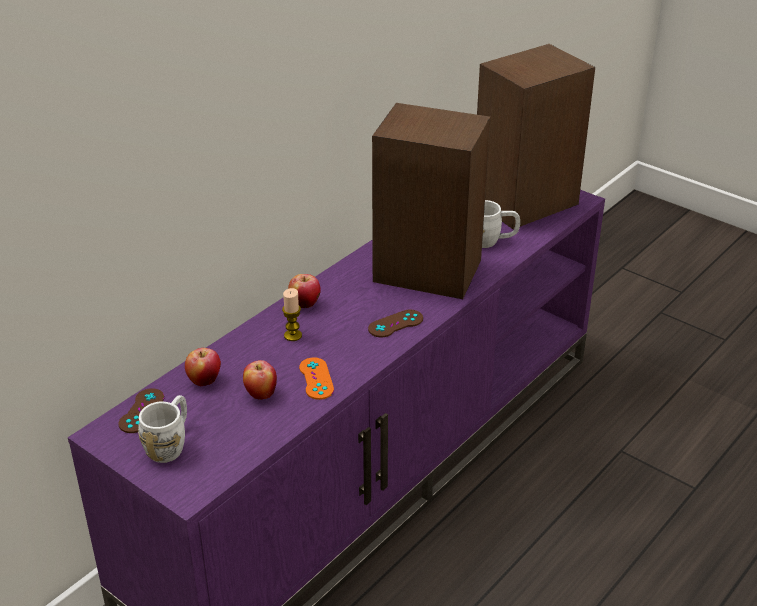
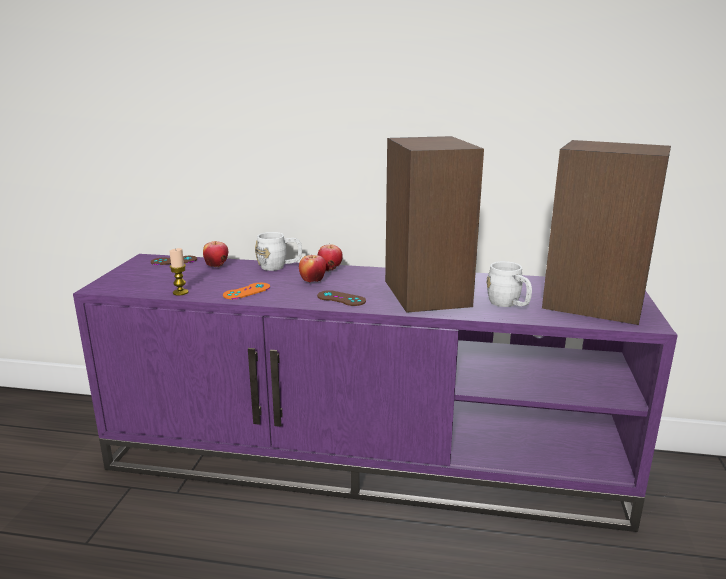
camera: 60 degrees right, 15 degrees down
white mug [138,395,187,463] -> white mug moved to [255,232,302,271]
apple [243,360,277,400] -> apple moved to [299,255,326,282]
candle [282,288,302,341] -> candle moved to [169,248,189,295]

